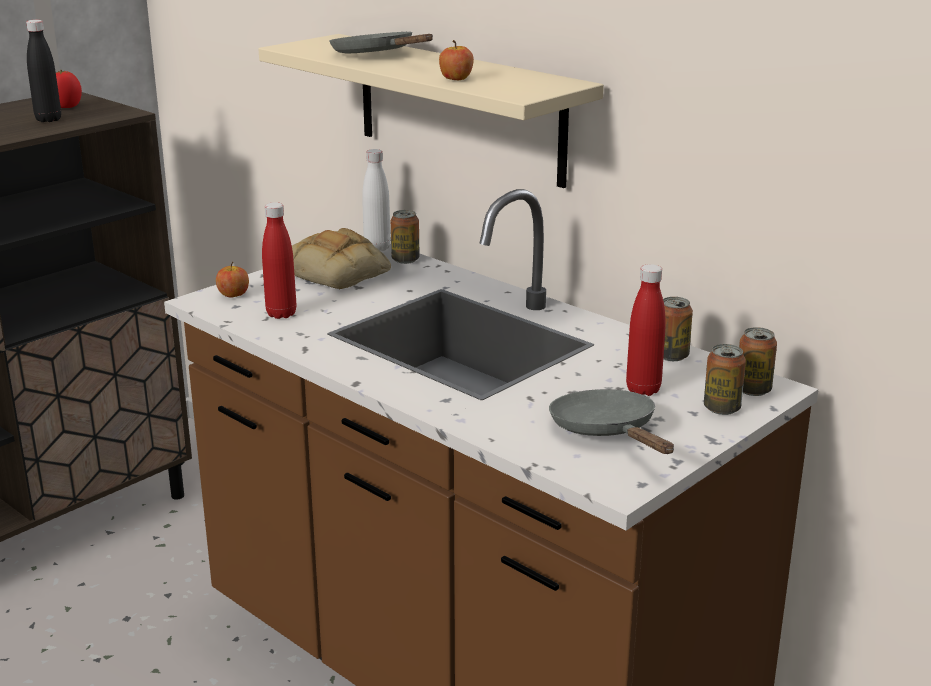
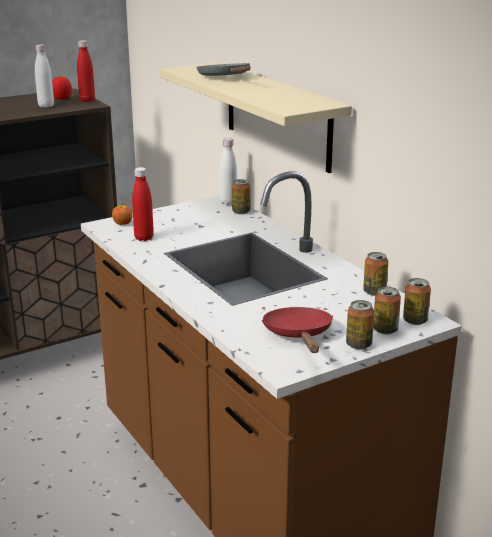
camera: 15 degrees right, 0 degrees up
black bottle [26,20,61,122] -> white bottle [35,44,54,108]
bread [292,228,391,290] -> none
apple [439,40,474,80] -> none
grey frying pan [549,389,674,454] -> red frying pan [262,307,333,353]
red bottle [626,264,666,396] -> red bottle moved to [77,40,95,102]
none -> can [346,300,374,350]

